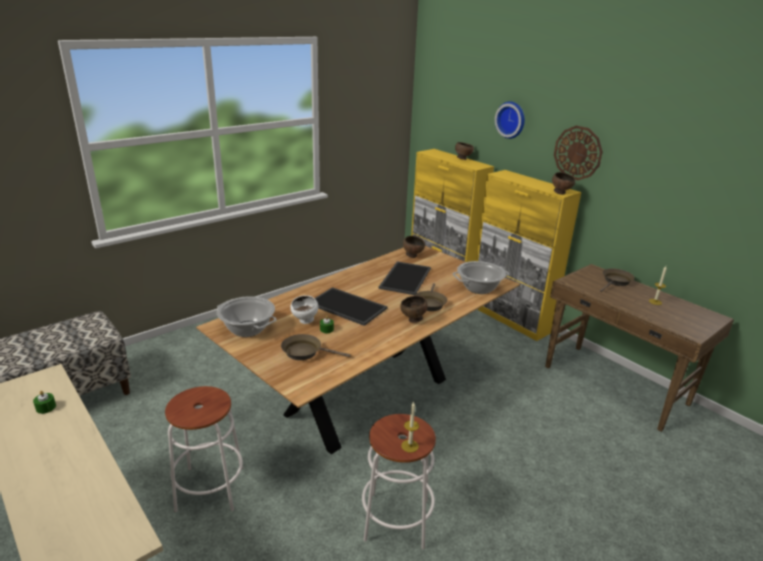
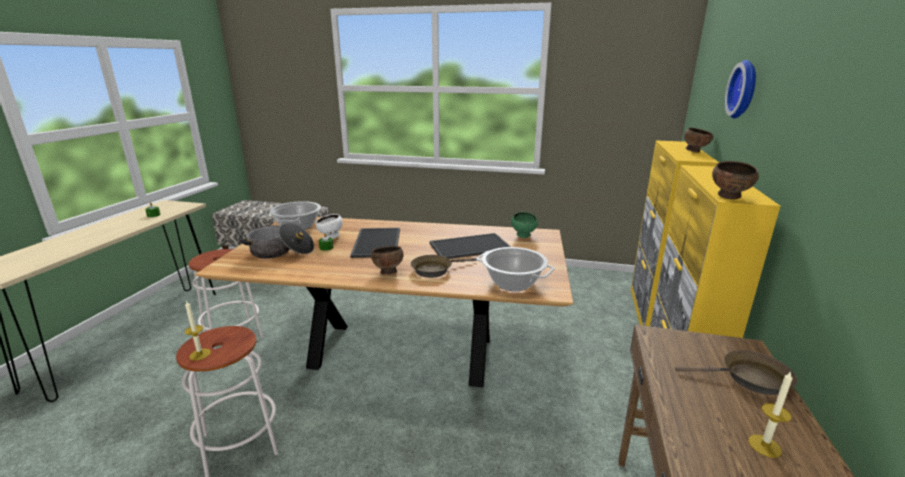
camera: 55 degrees right, 5 degrees down
brown frying pan [281,334,351,360] -> cooking pot [238,223,314,259]
brown bowl [403,236,425,258] -> green bowl [511,212,538,238]
wall clock [554,126,603,180] -> none

